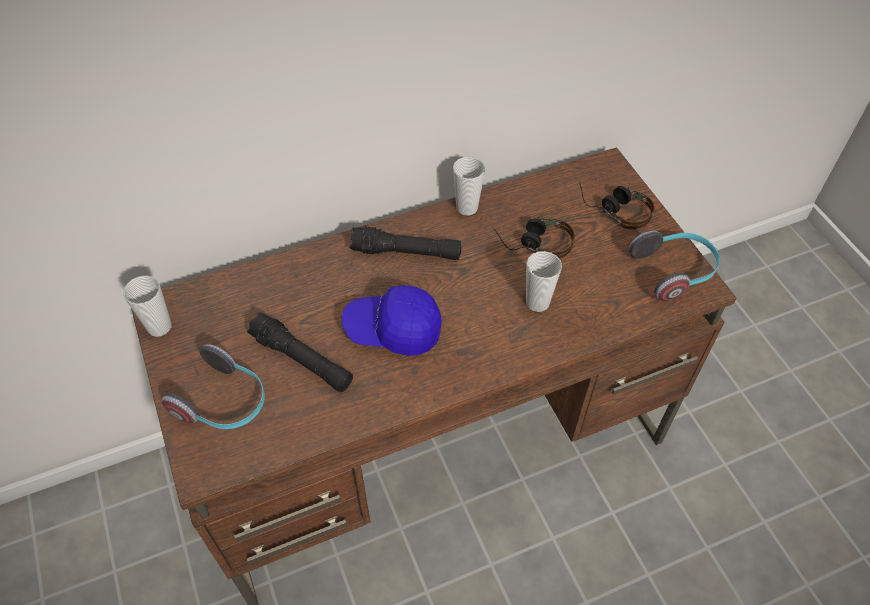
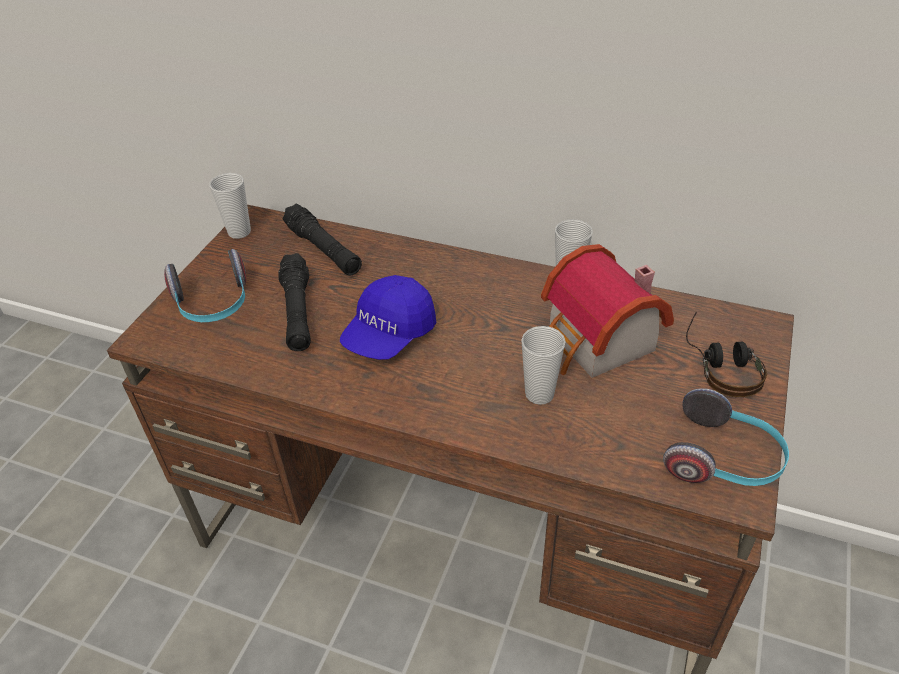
camera: 45 degrees right, 10 degrees down
blue cap [342,285,442,356] -> blue cap turned 105 degrees counterclockwise [340,275,436,360]
black flashlight [350,227,462,260] -> black flashlight moved to [282,204,362,275]
headphones [494,218,575,259] -> toy house [541,244,674,378]

